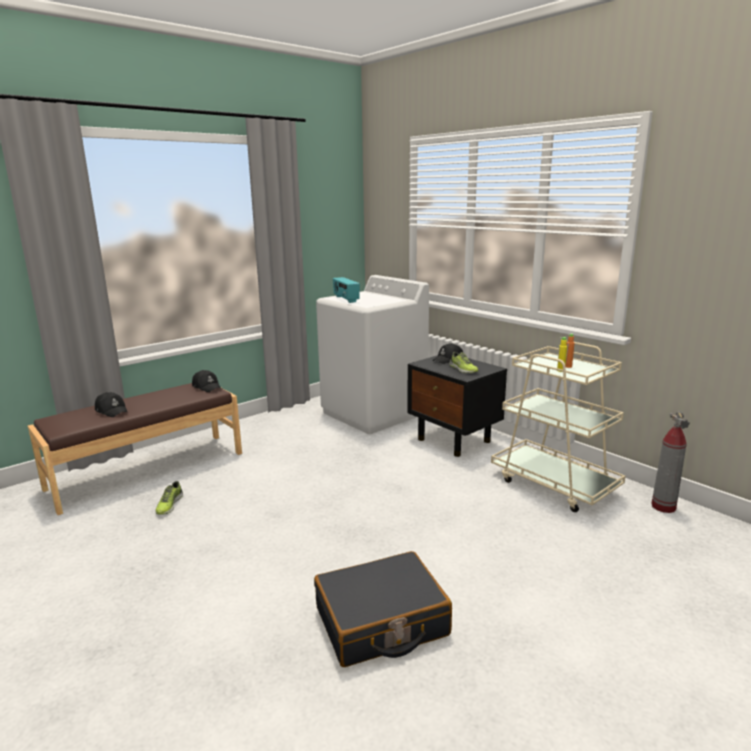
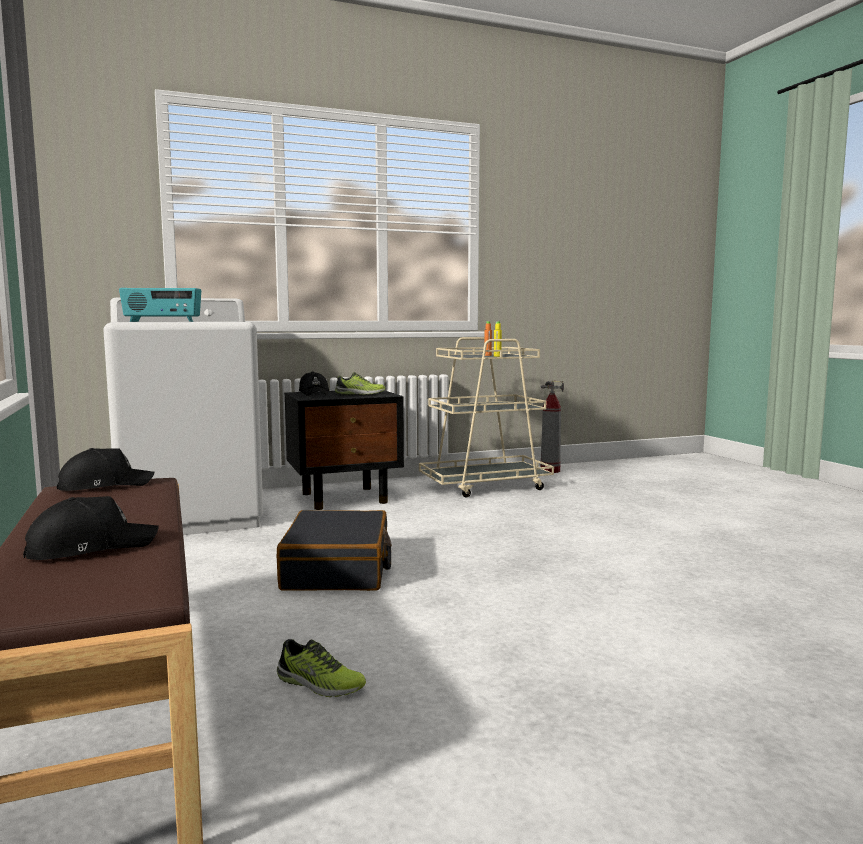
camera: 70 degrees left, 10 degrees down
black suitcase [314,551,452,667] -> black suitcase moved to [277,510,392,591]

